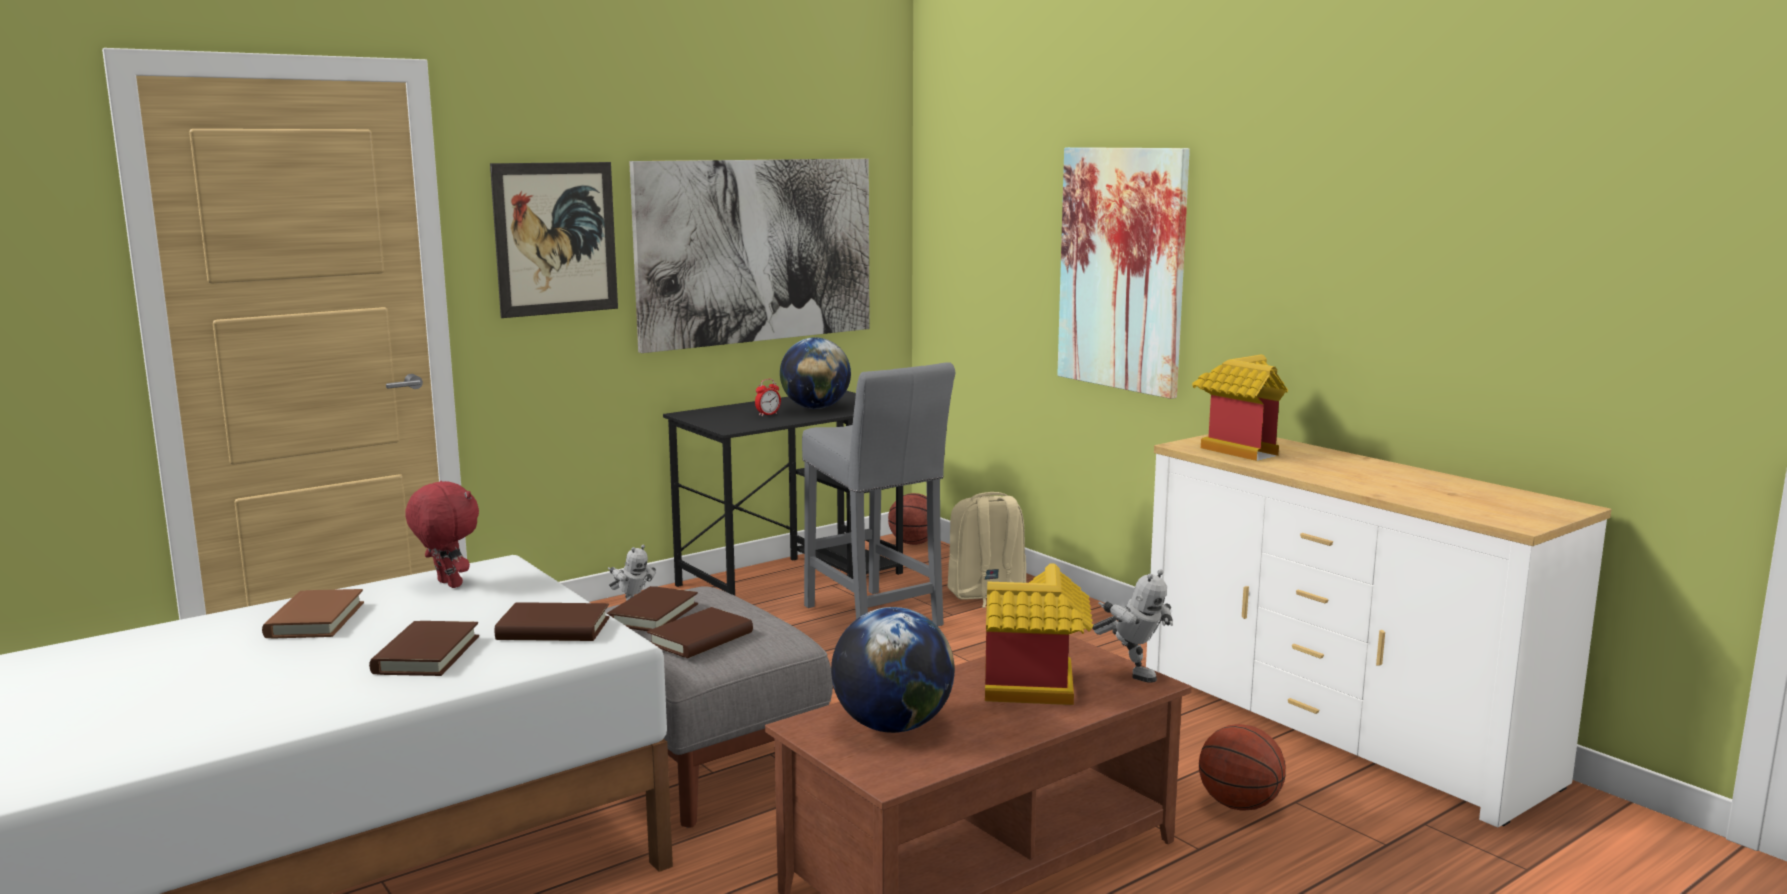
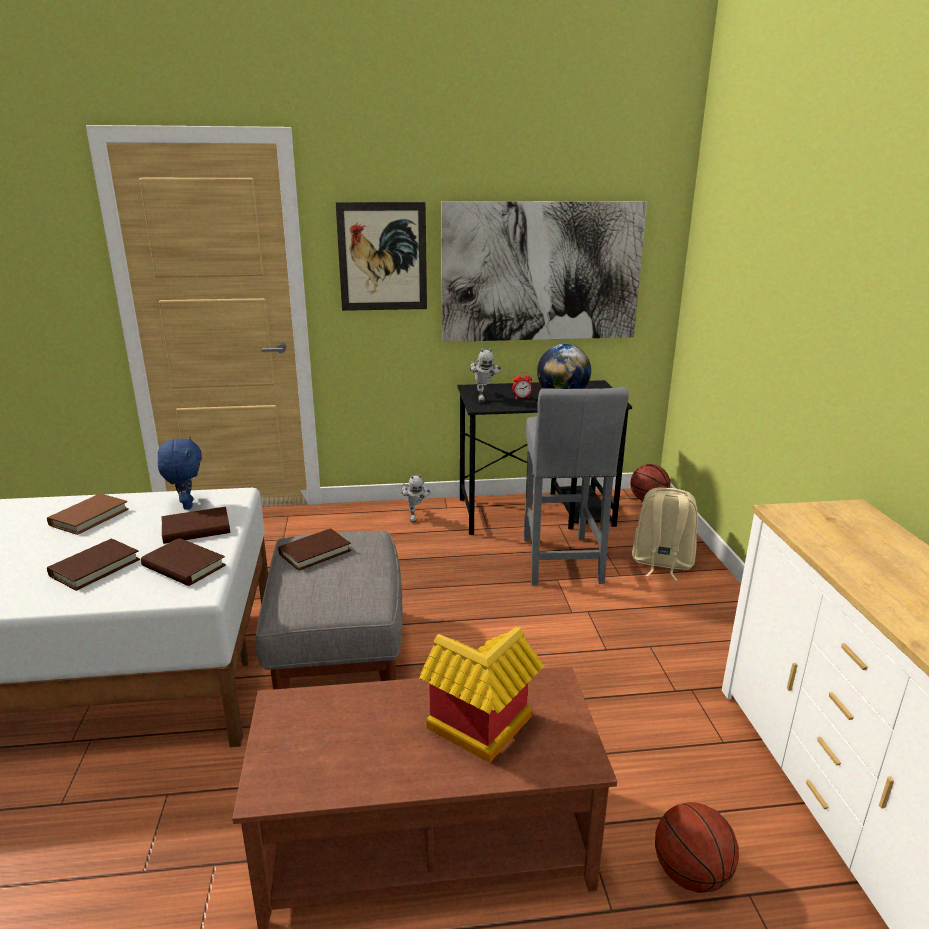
camera: 30 degrees right, 10 degrees up
red plush toy [405,481,479,588] -> blue plush toy [158,436,202,510]
brown book [647,607,753,658] -> brown book moved to [162,507,230,544]
globe [831,607,955,733] -> none
picture [1057,147,1190,399] -> none
toy robot [1092,569,1173,683] -> toy robot moved to [470,348,501,402]
toy house [1192,354,1288,461] -> none

